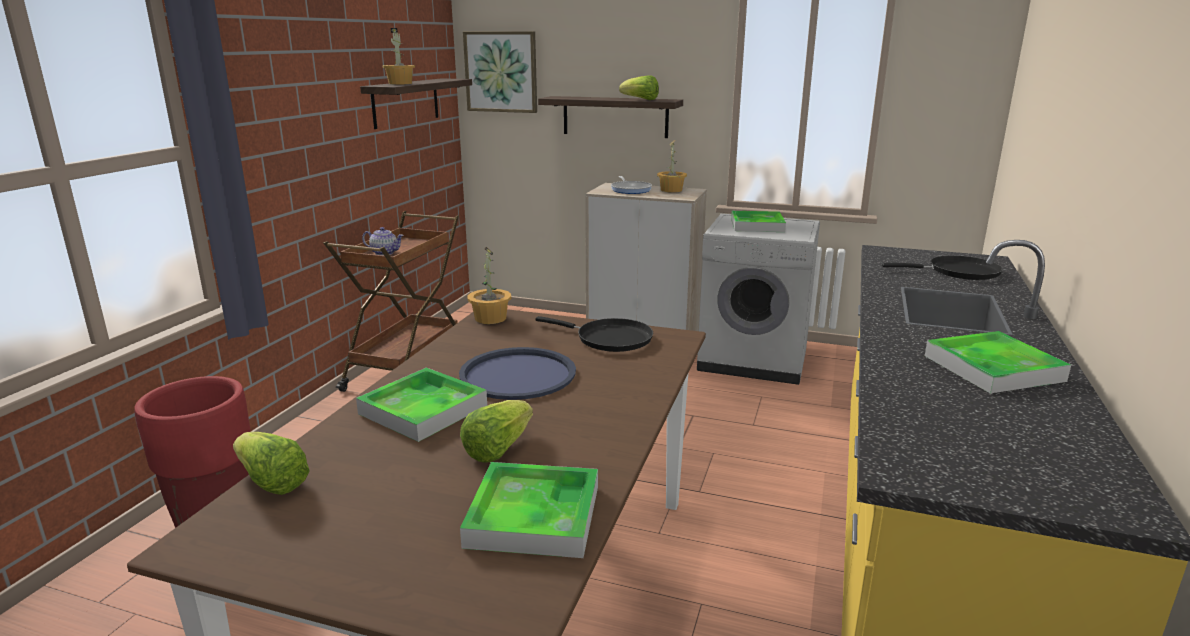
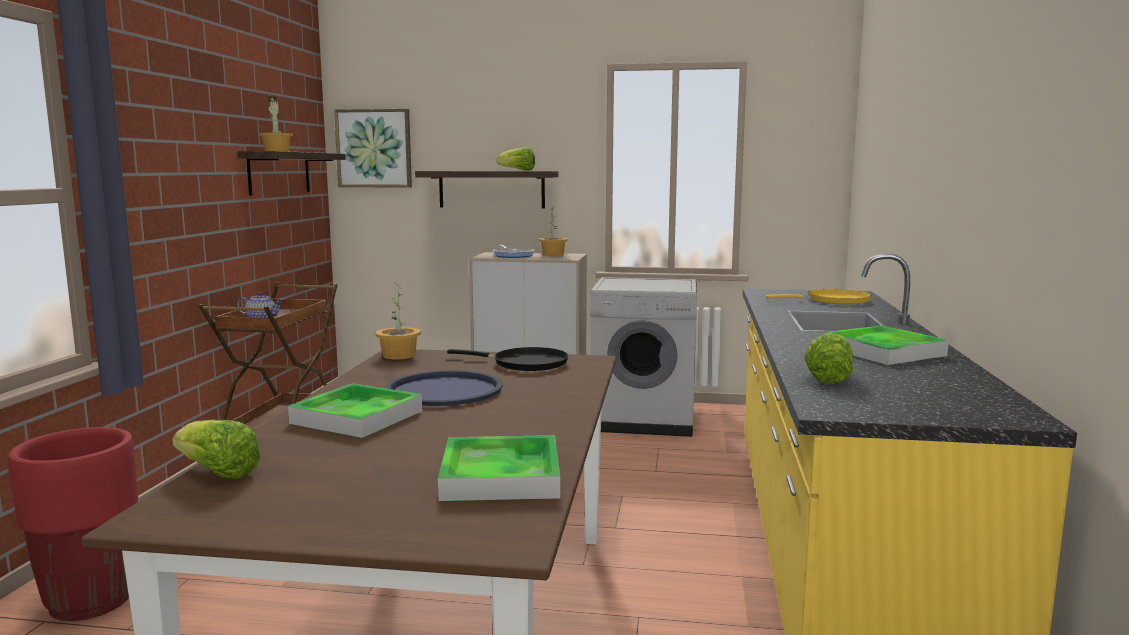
camera: 10 degrees left, 10 degrees down
lettuce [460,400,533,463] -> lettuce moved to [804,333,853,383]
tray [731,211,786,232] -> none
black frying pan [882,255,1003,280] -> yellow frying pan [766,289,872,304]

